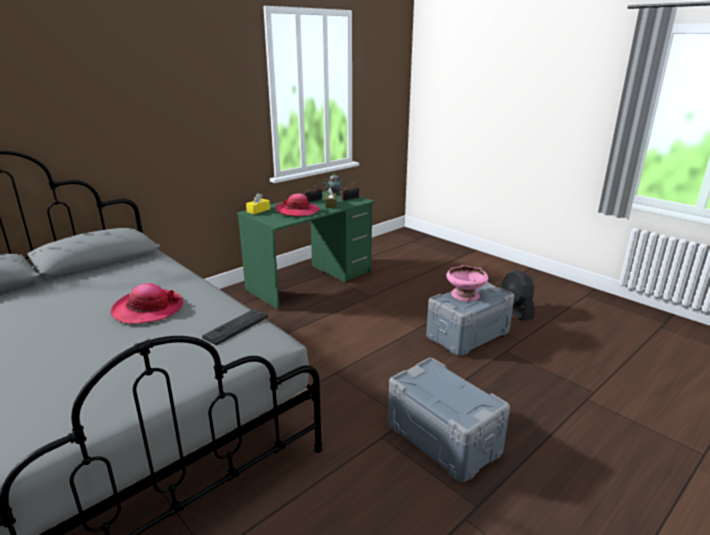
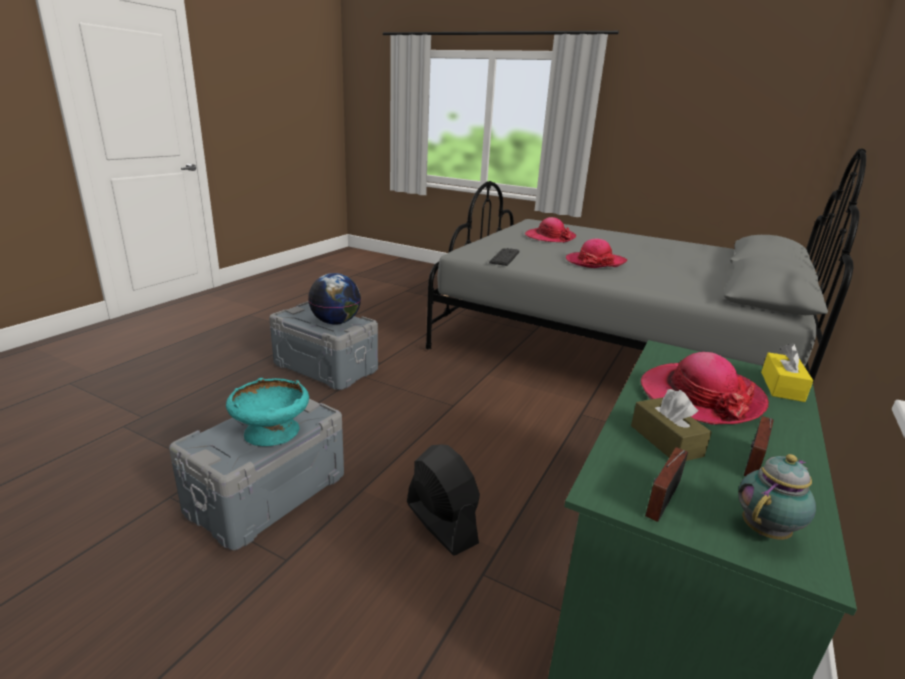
camera: 160 degrees right, 0 degrees up
pink bowl [446,265,488,302] -> turquoise bowl [226,378,309,446]
black fan [501,270,535,320] -> black fan moved to [407,444,480,556]
none -> globe [308,273,361,325]
none -> hat [525,217,576,243]

